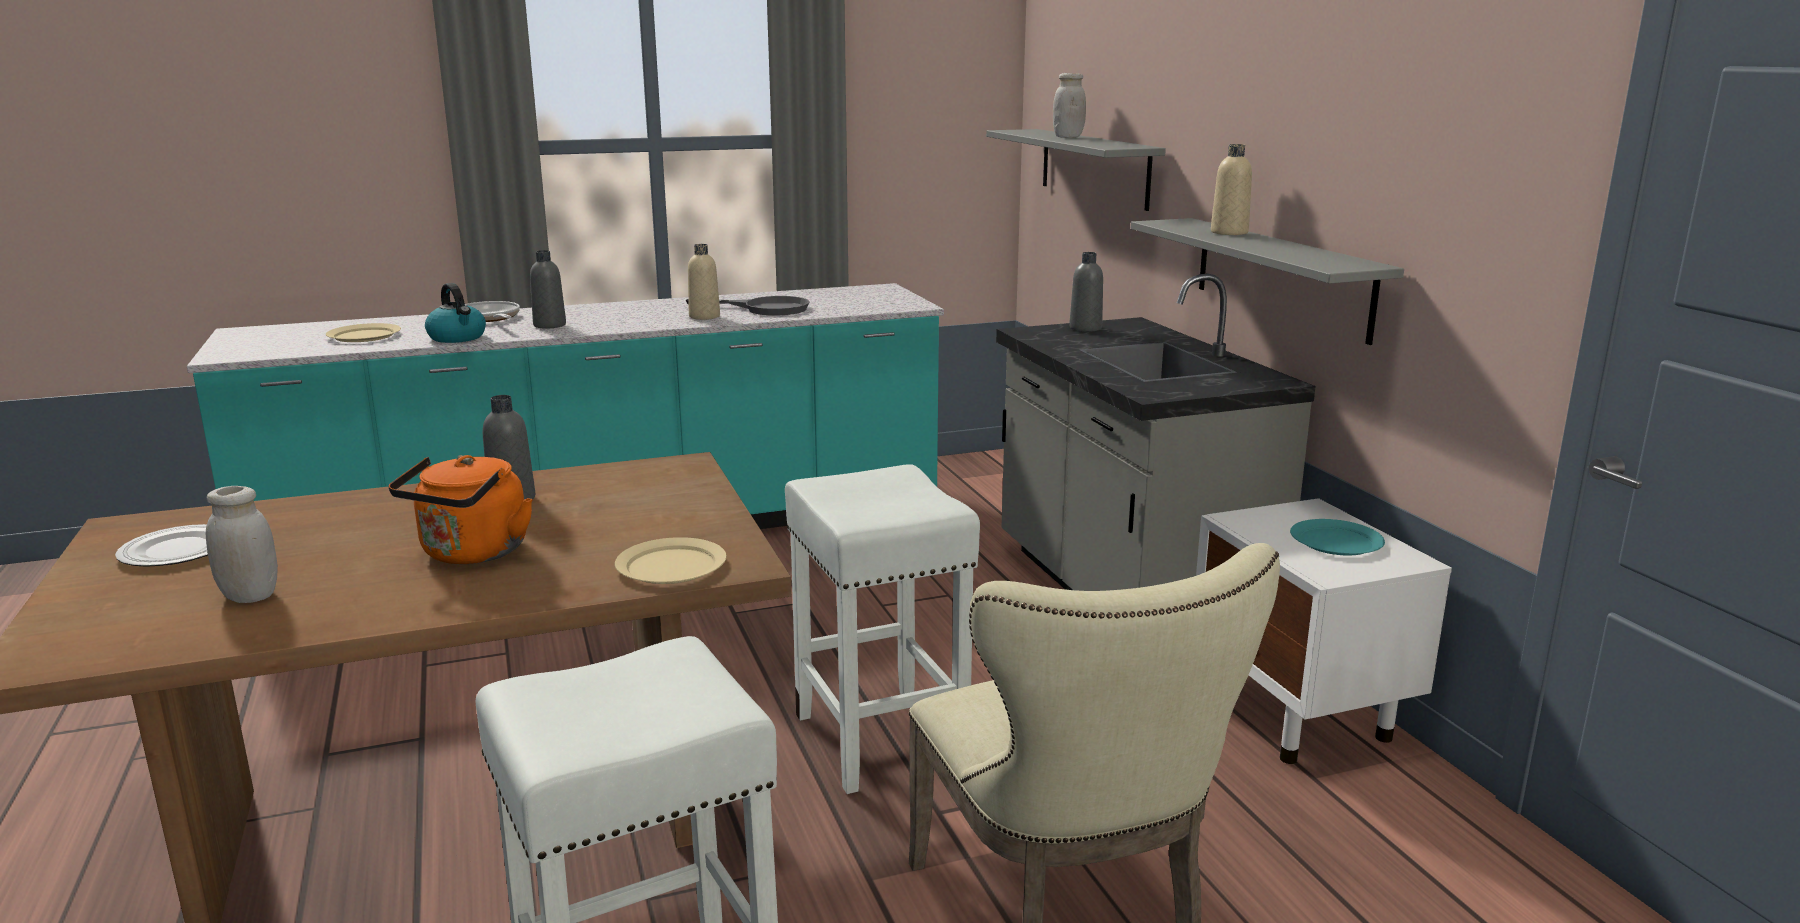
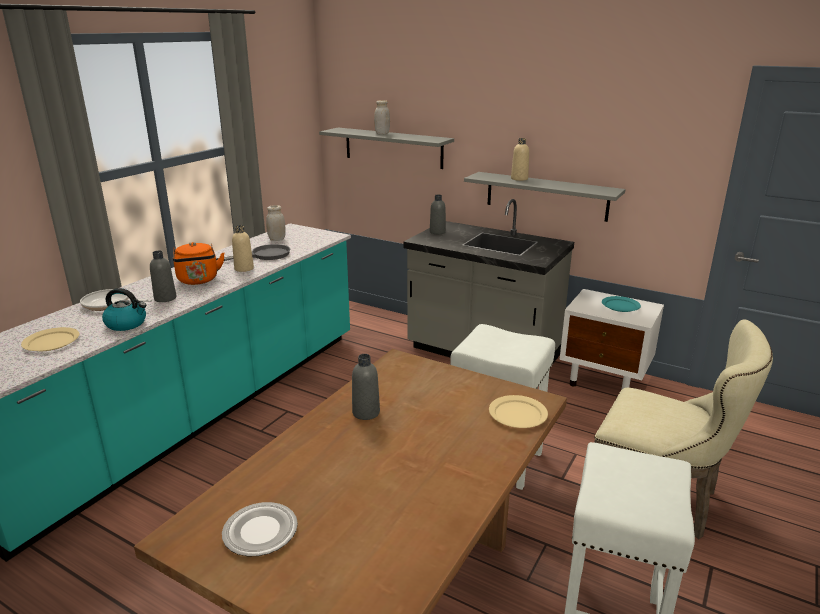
camera: 40 degrees left, 5 degrees up
white jar [206,486,278,603] -> white jar moved to [266,205,285,241]
orange kettle [389,455,533,564] -> orange kettle moved to [173,242,225,285]

